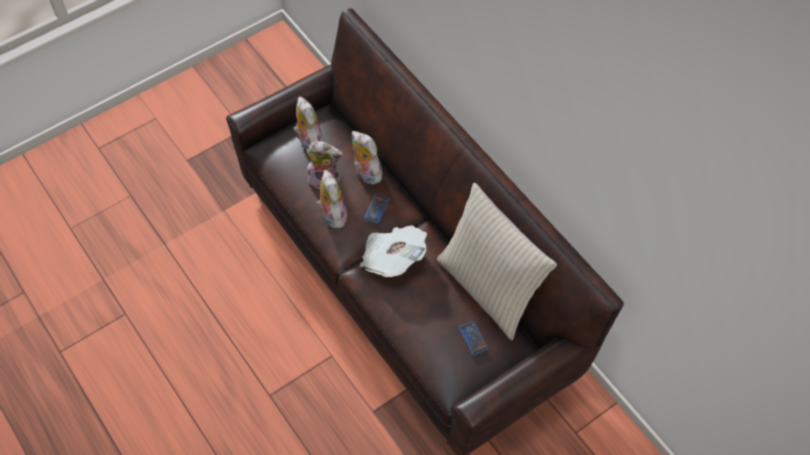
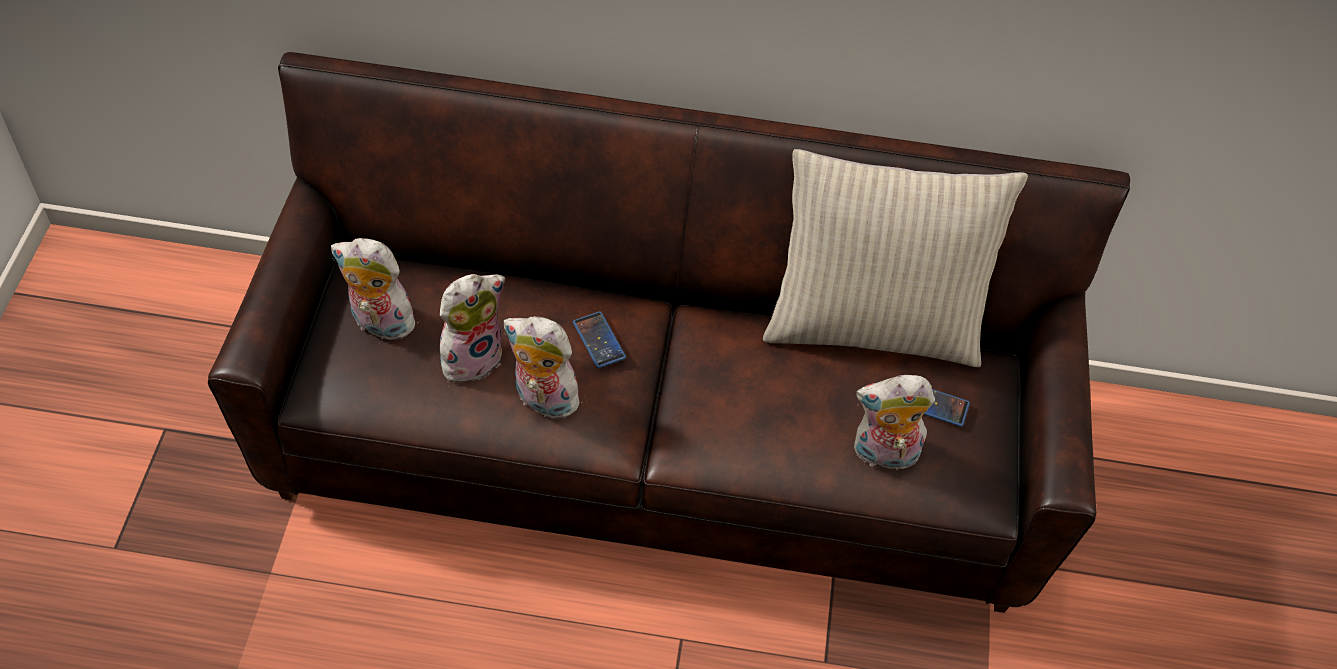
camera: 50 degrees left, 5 degrees down
plush toy [352,131,382,184] -> plush toy moved to [854,375,935,475]
newspaper [360,225,427,277] -> none

